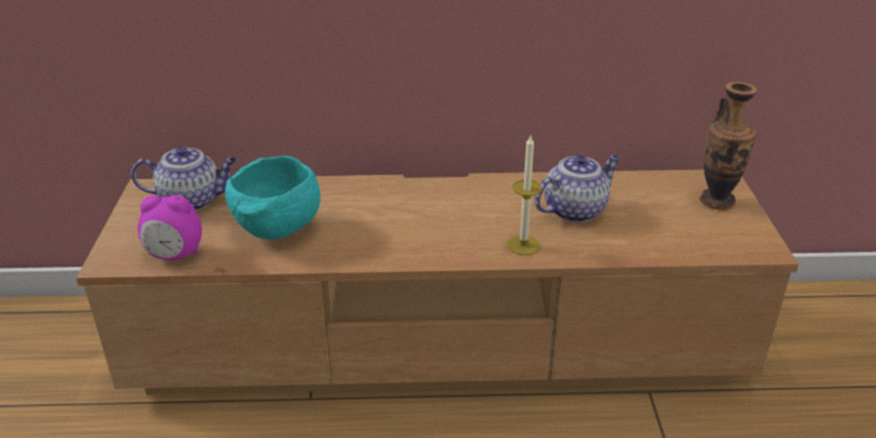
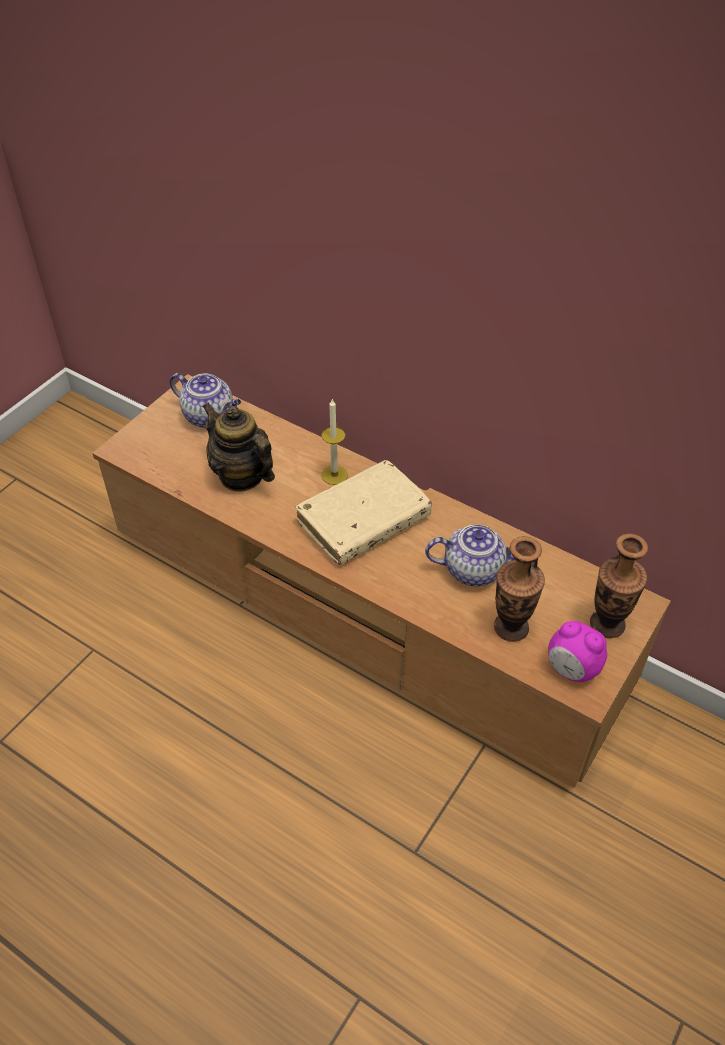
camera: 35 degrees right, 15 degrees up
alarm clock [138,195,202,260] -> alarm clock moved to [548,621,607,682]
turquoise bowl [225,156,320,239] -> teapot [202,403,275,492]
candle [507,135,542,255] -> candle moved to [321,399,348,485]
none -> beige book [296,460,432,565]
none -> vase [494,536,545,642]

